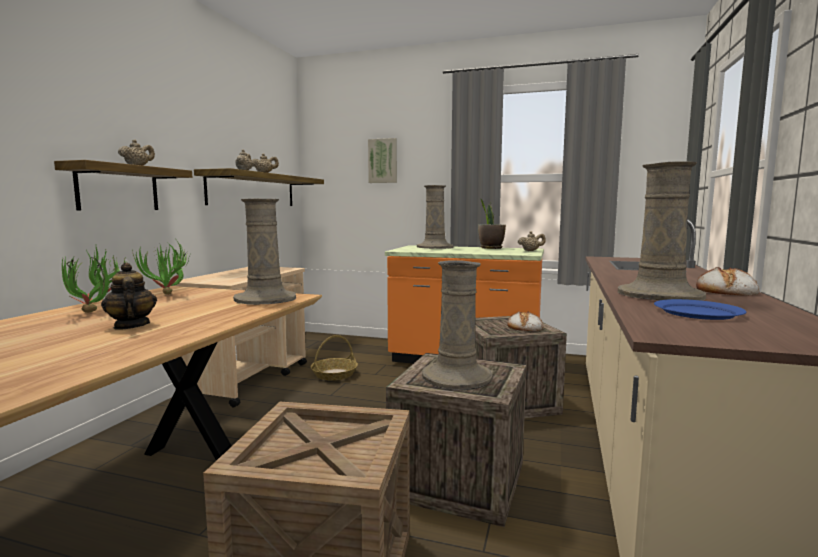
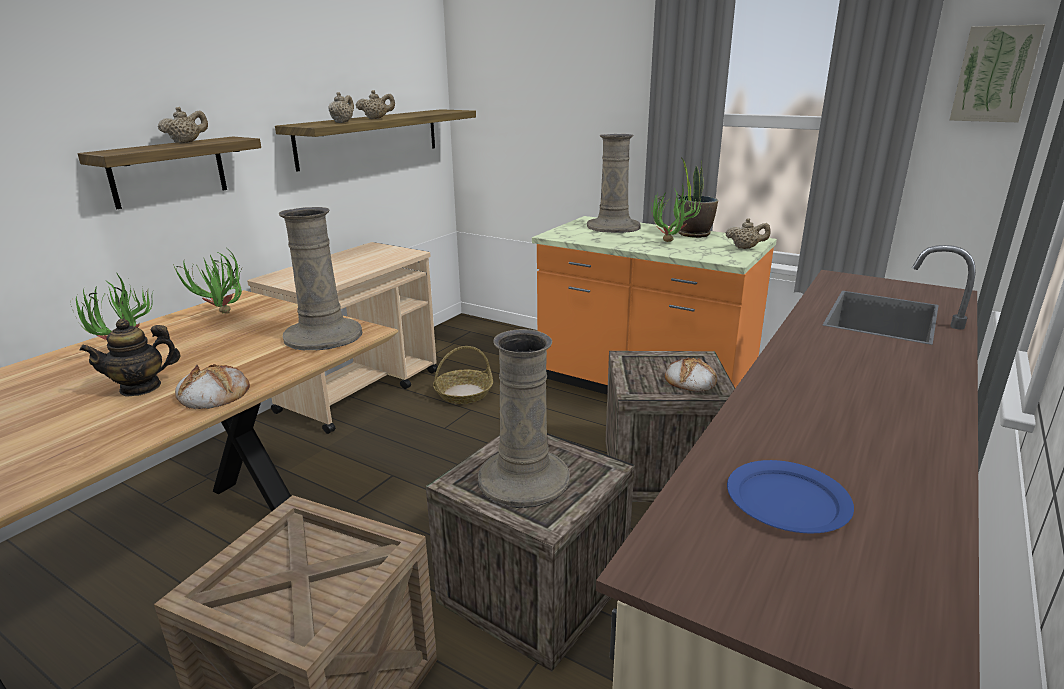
camera: 15 degrees right, 15 degrees up
teapot [101,262,157,330] -> teapot turned 105 degrees counterclockwise [80,319,180,396]
picture [368,138,397,183] -> picture moved to [950,24,1045,123]
beige vase [618,161,706,300] -> none
bread [696,267,759,296] -> bread moved to [175,364,250,409]
none -> potted plant [652,184,703,242]

